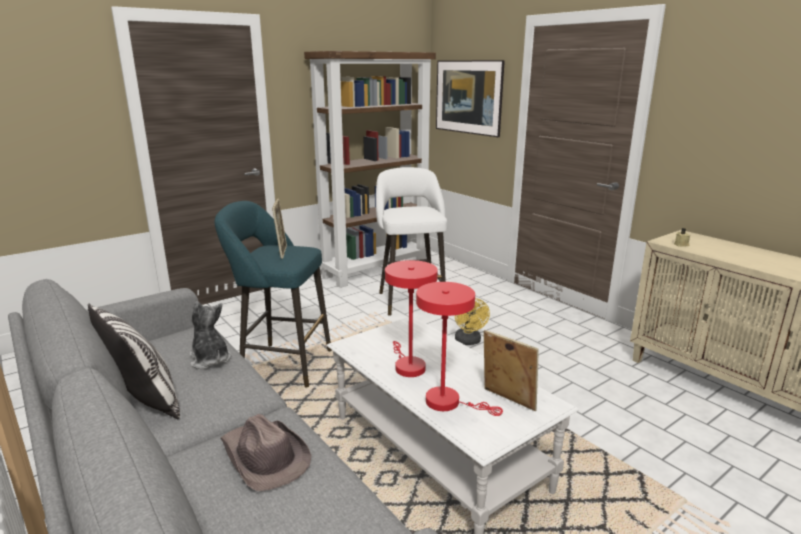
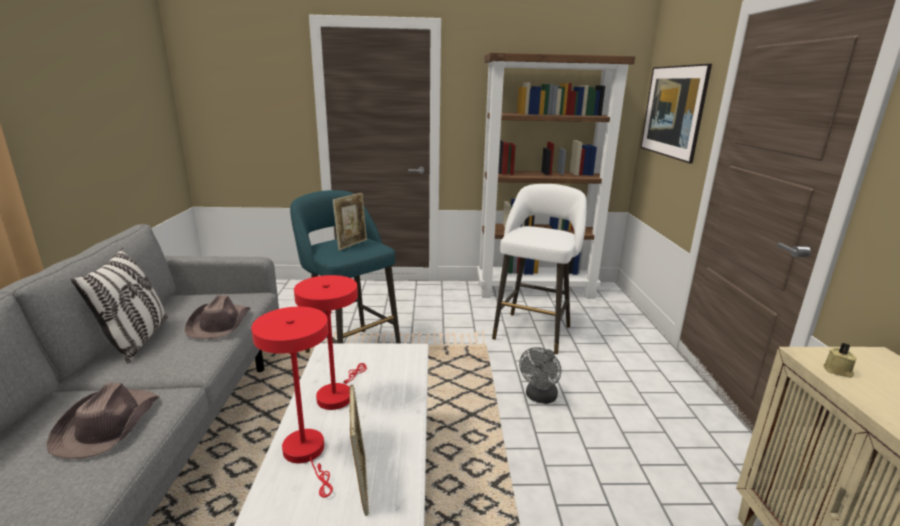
camera: 35 degrees right, 0 degrees up
plush toy [190,301,231,369] -> brown hat [185,295,250,339]
yellow fan [455,298,490,345] -> grey fan [519,347,561,404]

